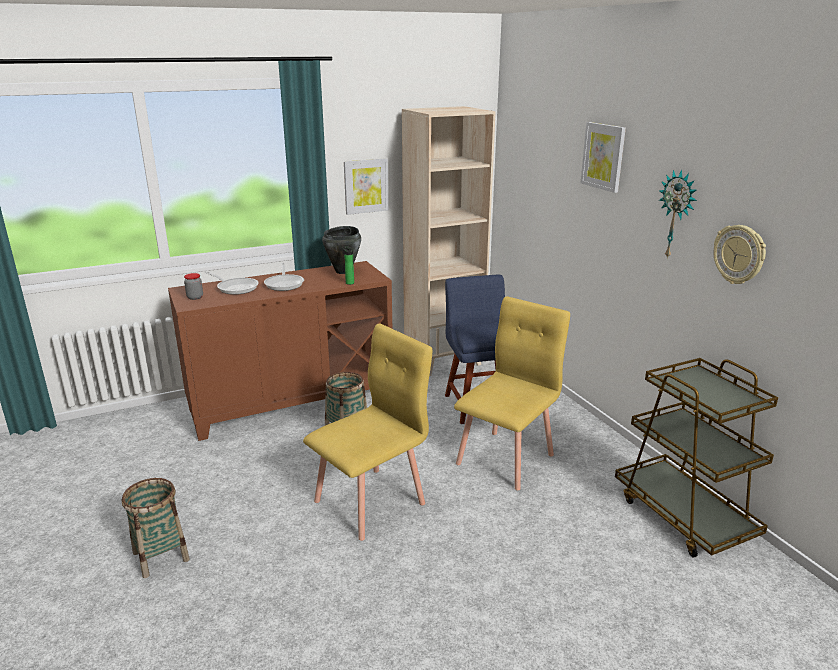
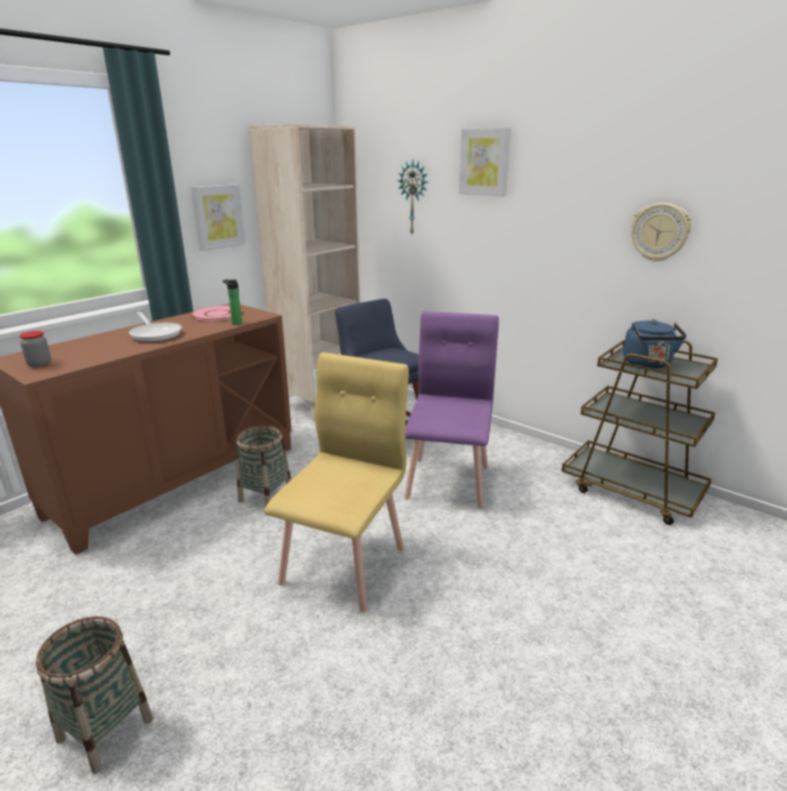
camera: 25 degrees left, 0 degrees up
frying pan [205,271,259,295] -> none
black cooking pot [322,226,361,274] -> pink plate [191,306,243,321]
yellow chair [454,296,570,490] -> purple chair [404,311,499,509]
wall clock [659,169,697,258] -> wall clock moved to [397,161,428,234]
none -> blue kettle [623,319,687,369]

